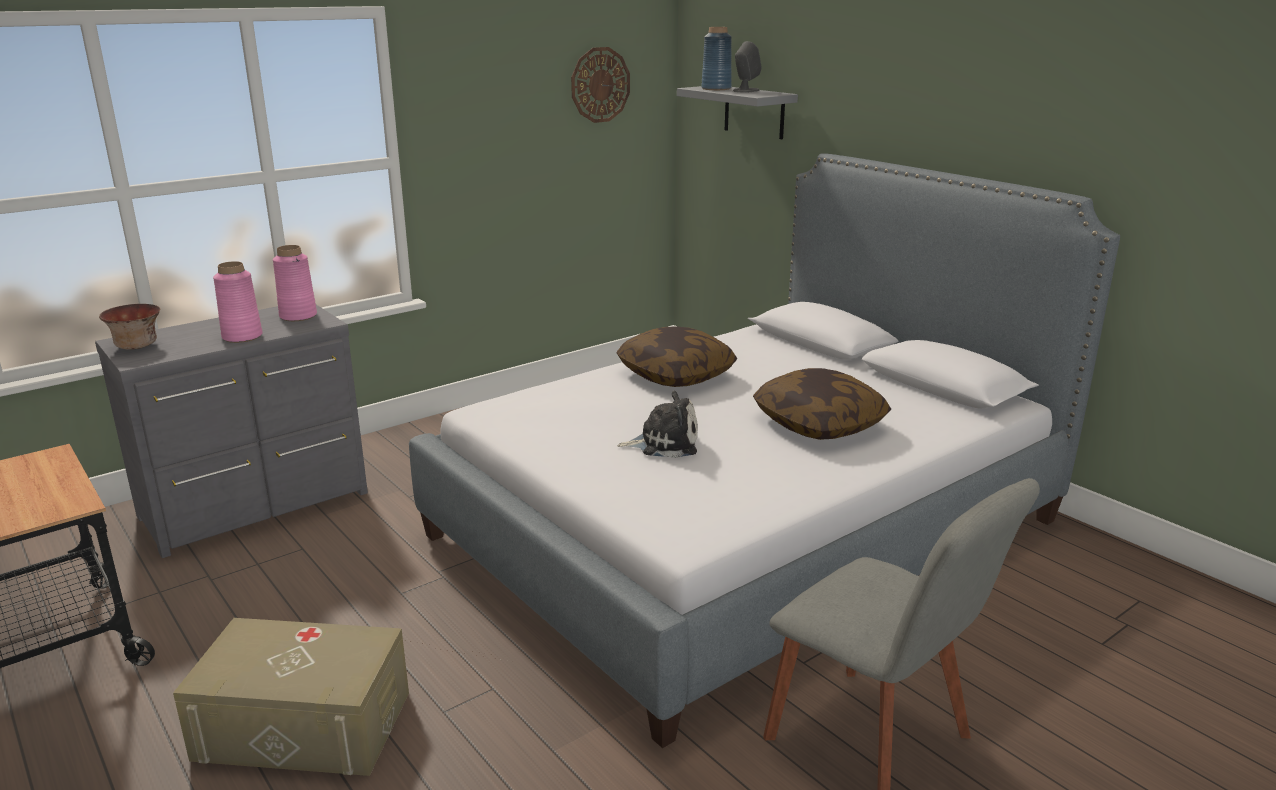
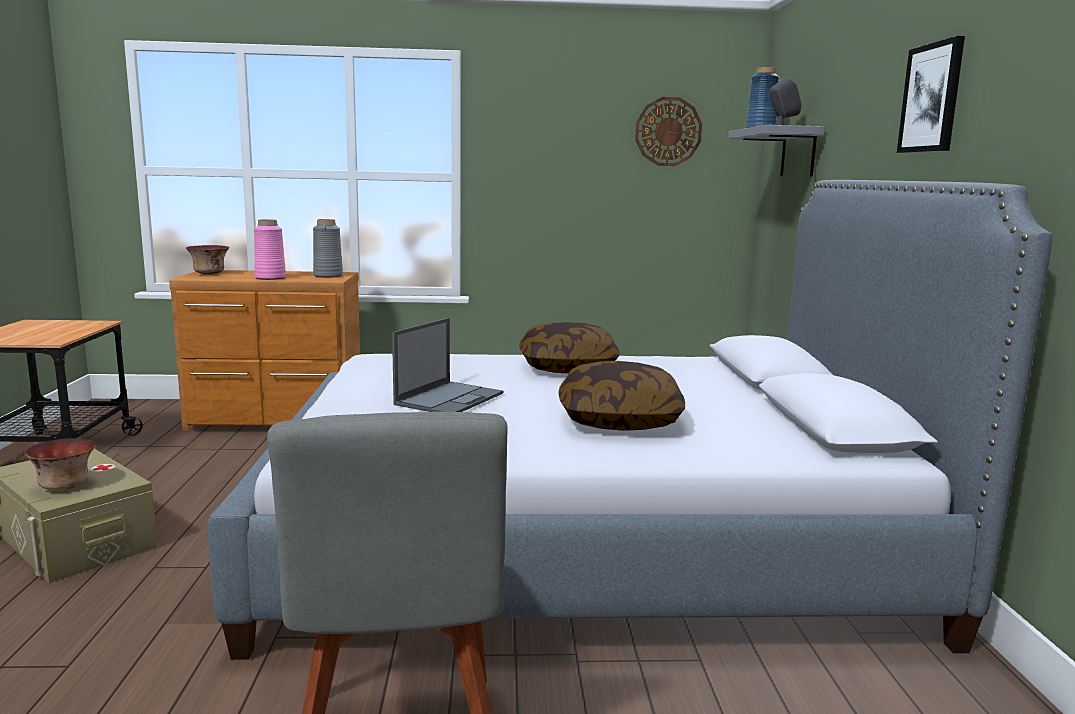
camera: 35 degrees right, 10 degrees down
grey dresser [95,305,368,558] -> brown dresser [169,270,360,431]
pink vase [273,245,317,321] -> grey vase [313,219,343,278]
plush toy [617,391,698,458] -> laptop [392,318,503,412]
none -> bowl [24,438,95,490]
none -> picture [897,36,965,153]

